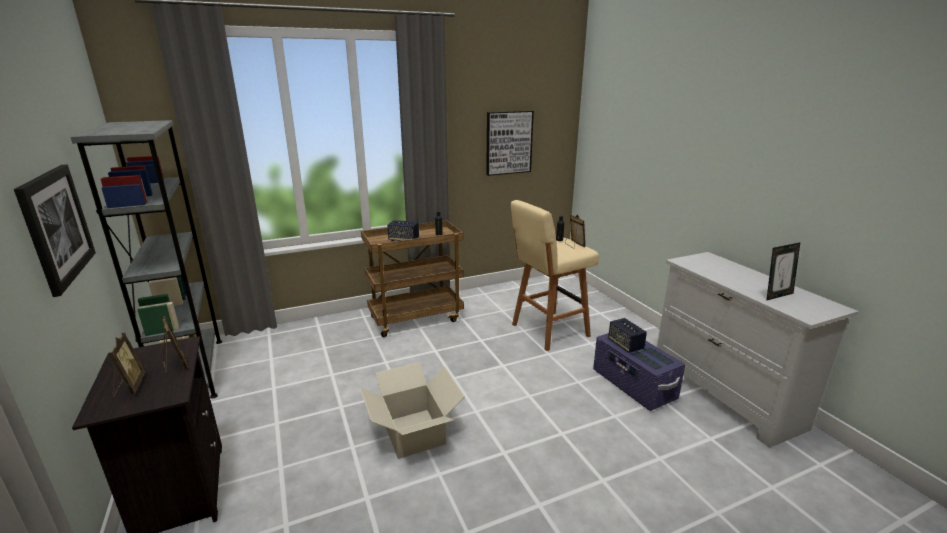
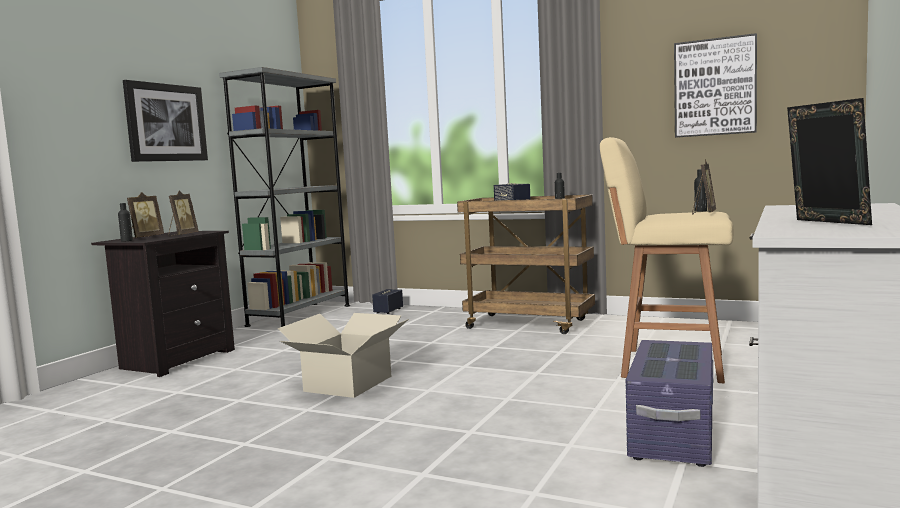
camera: 50 degrees right, 15 degrees down
speaker [608,318,647,353] -> speaker moved to [372,289,403,314]
picture frame [766,243,800,301] -> picture frame turned 135 degrees counterclockwise [787,98,872,225]
none -> black bottle [118,203,133,242]

